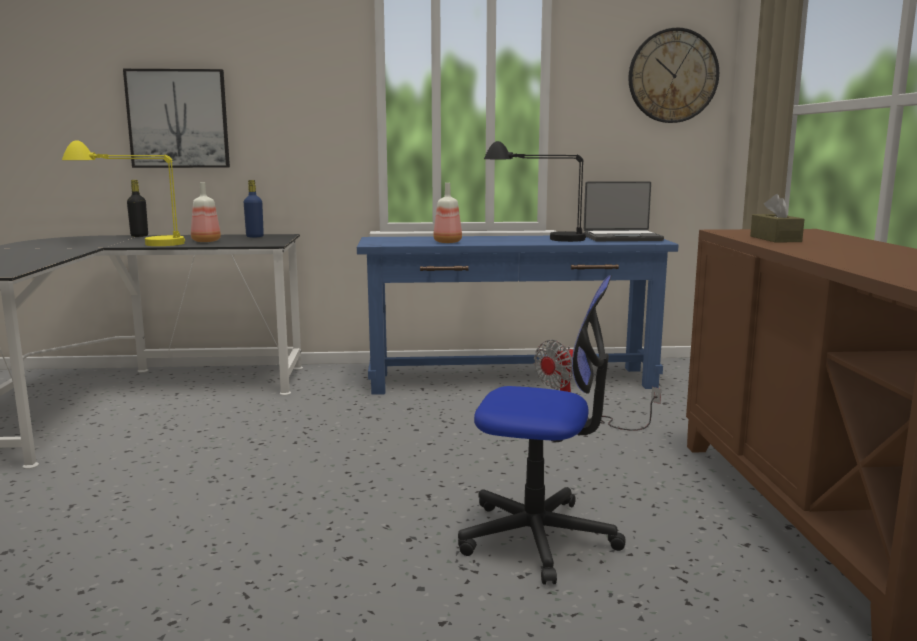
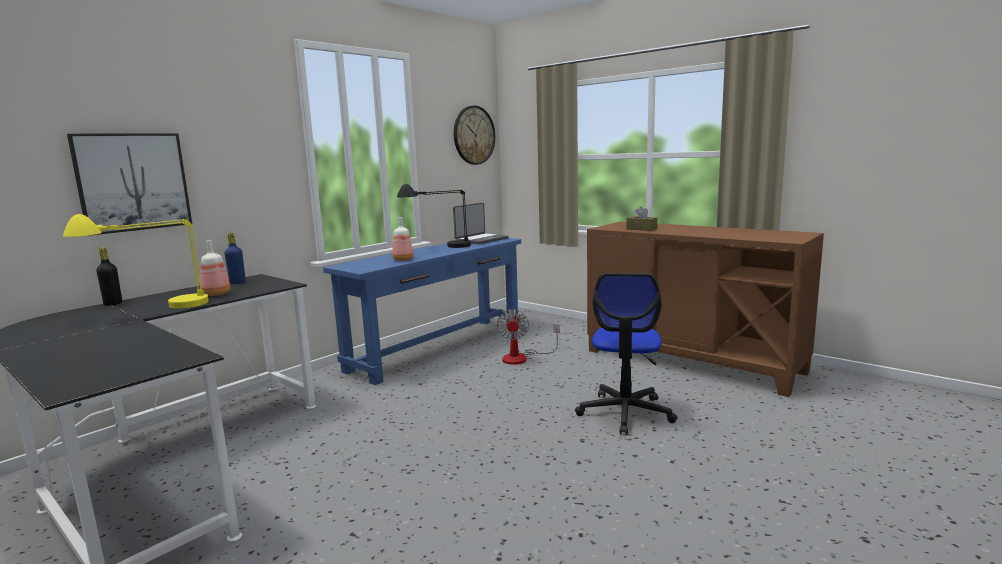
camera: 45 degrees left, 0 degrees up
office chair [458,275,626,585] -> office chair turned 135 degrees clockwise [575,273,677,435]

